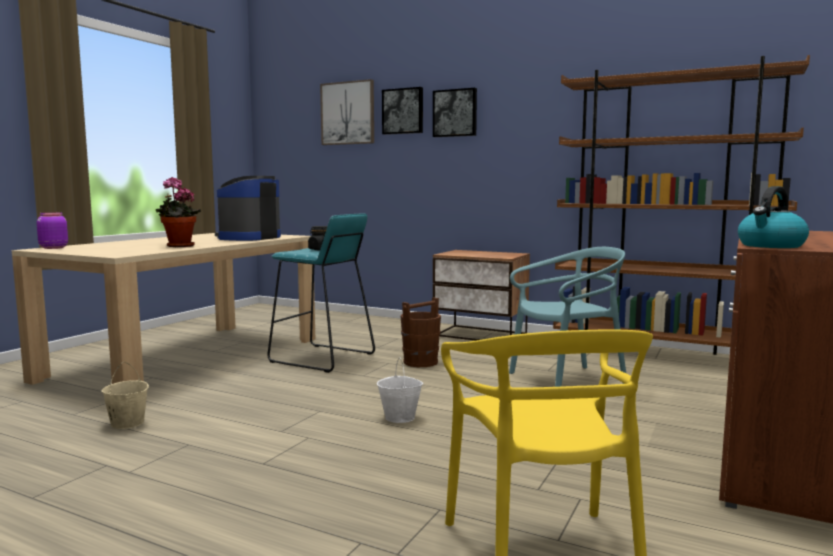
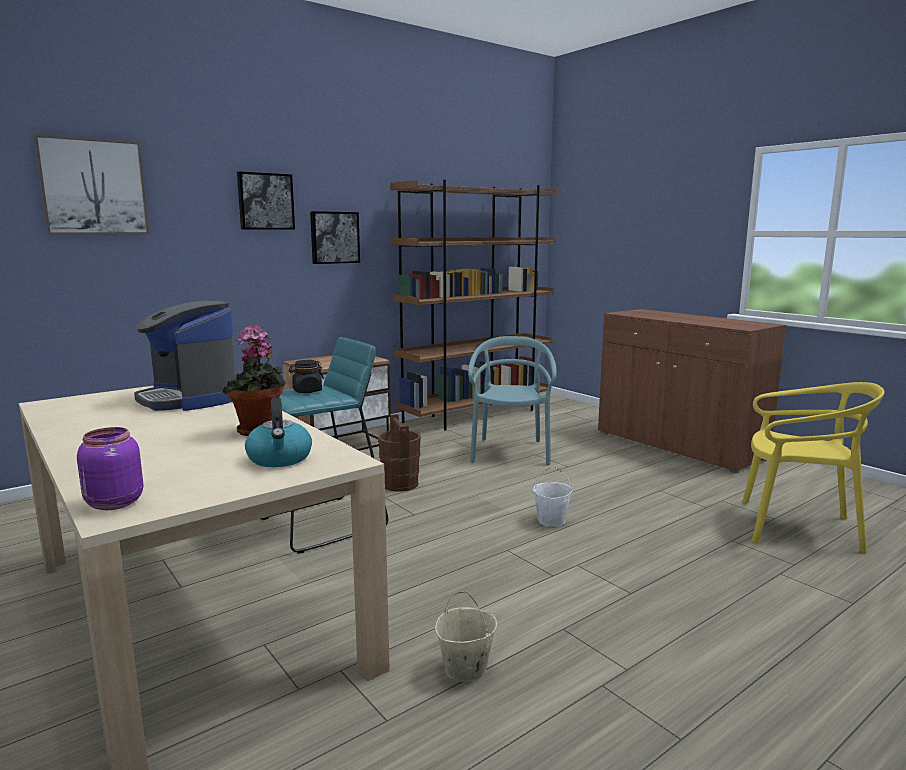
camera: 65 degrees left, 5 degrees up
picture [382,87,423,135] -> picture moved to [310,211,360,264]
kettle [738,186,809,248] -> kettle moved to [245,398,312,467]

